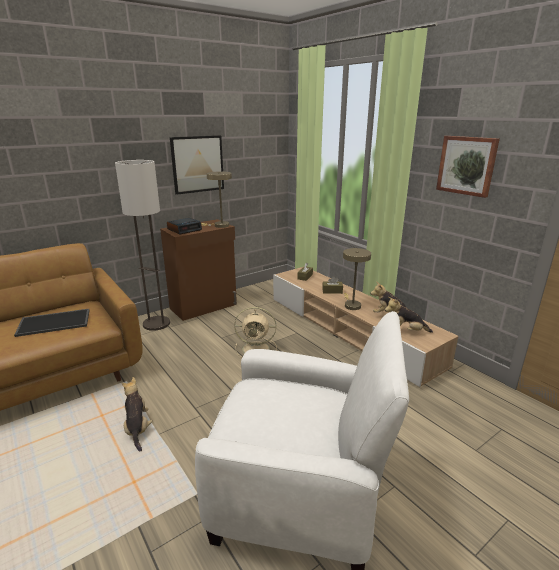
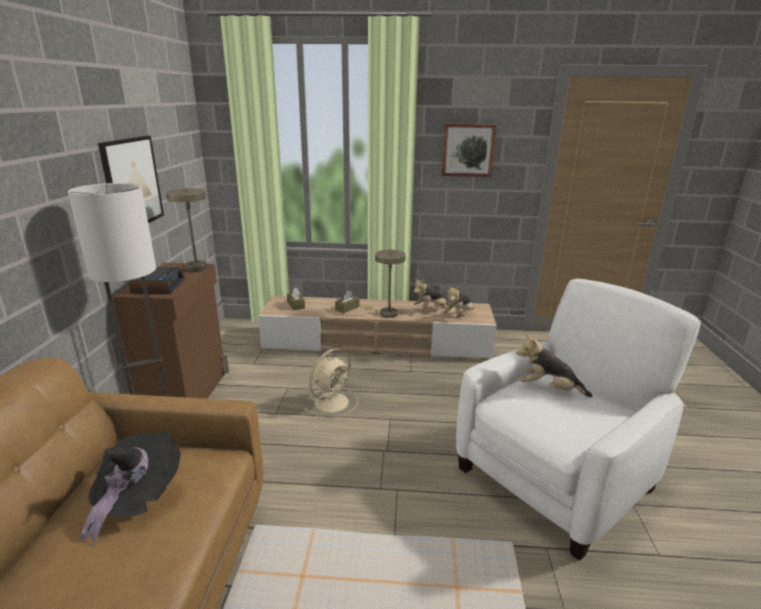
camera: 50 degrees left, 0 degrees up
tray [14,309,90,337] -> black hat [80,432,181,546]
plush toy [122,377,153,451] -> plush toy moved to [516,333,592,397]

